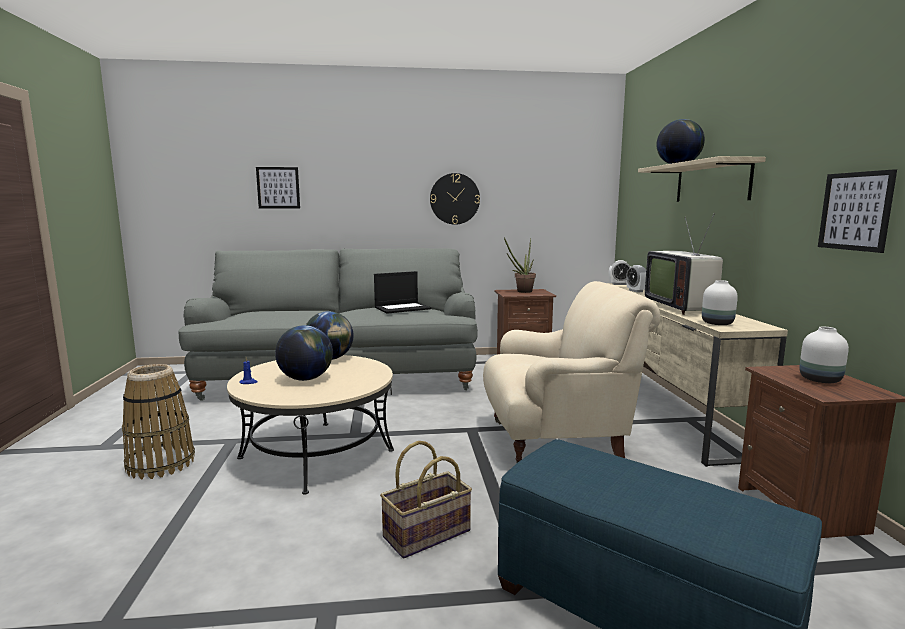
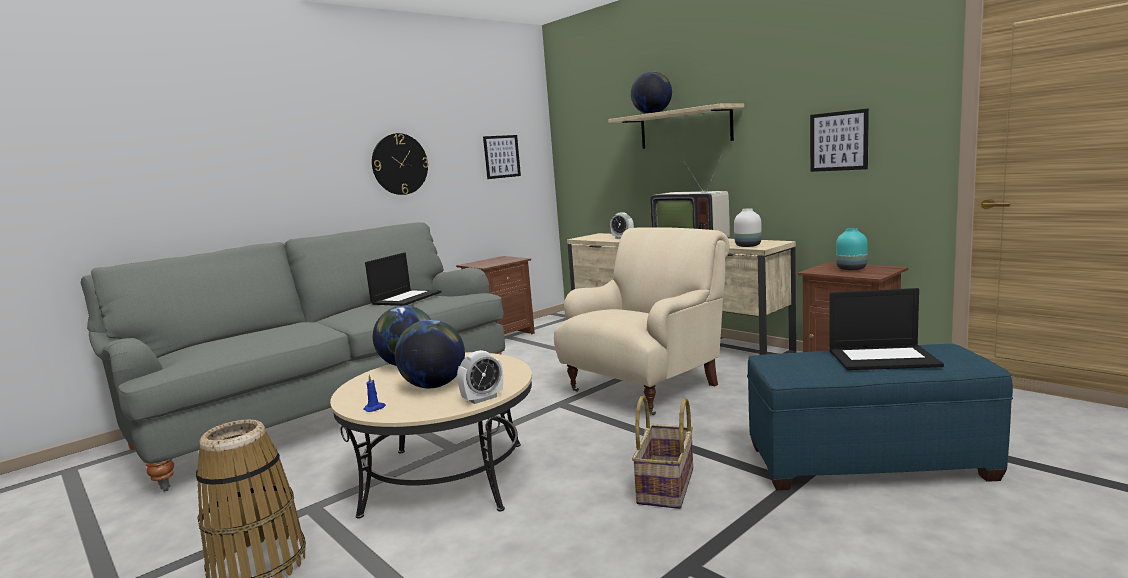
camera: 35 degrees left, 0 degrees up
picture [256,167,300,208] -> picture moved to [483,135,521,179]
potted plant [504,237,536,293] -> none
alarm clock [609,260,631,285] -> alarm clock moved to [457,350,503,404]
white vase [799,327,849,383] -> turquoise vase [836,228,868,270]
none -> laptop [830,288,944,370]

